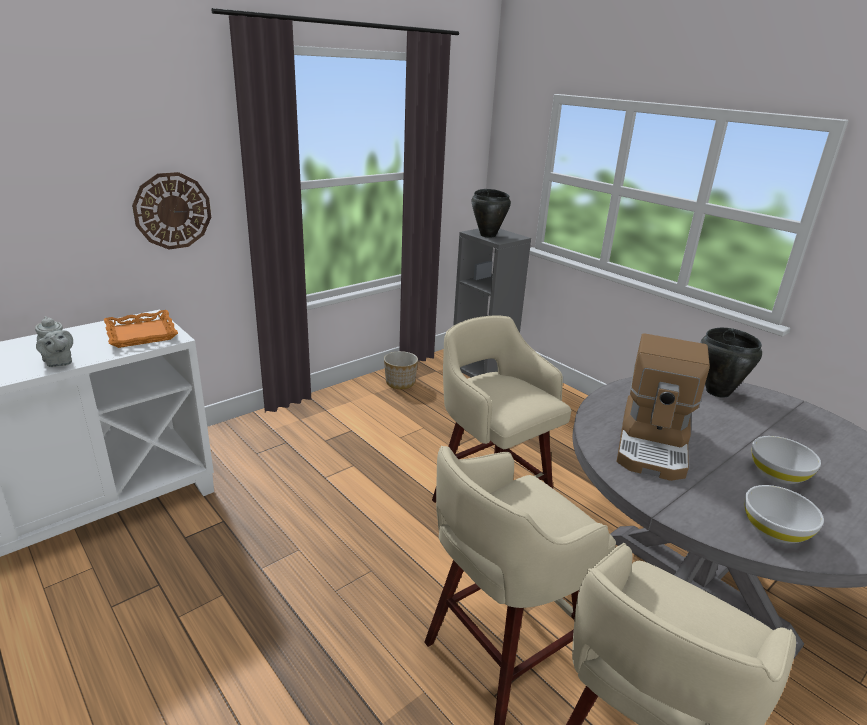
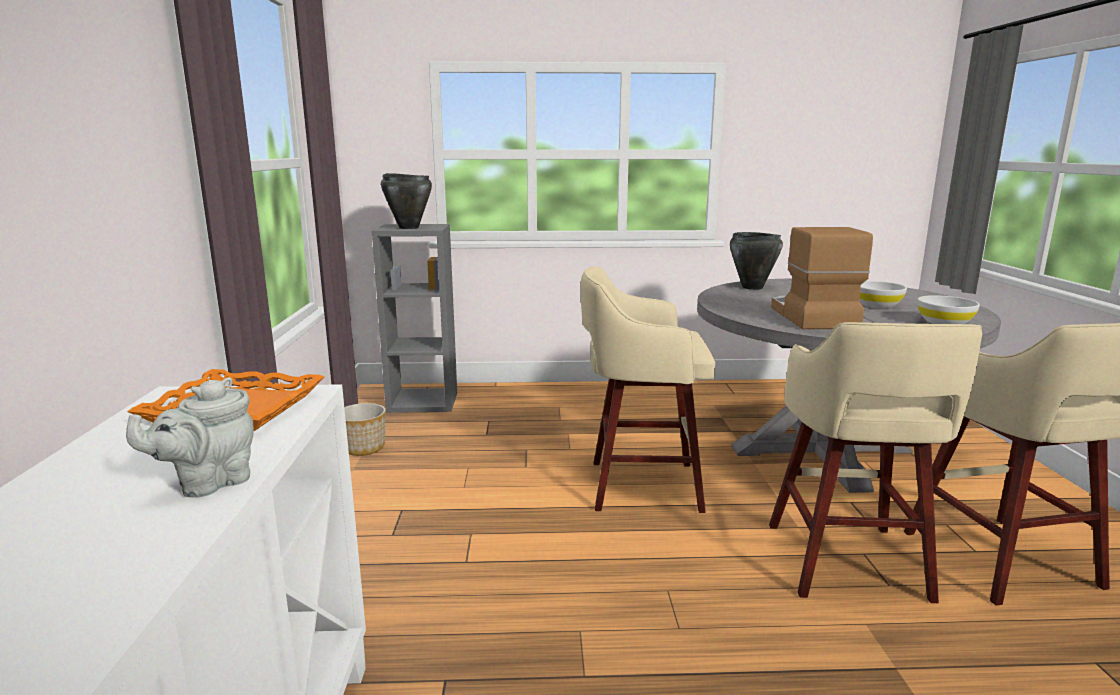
camera: 50 degrees left, 10 degrees down
grey teapot [35,316,73,367] -> grey teapot turned 135 degrees clockwise [126,377,254,498]
wall clock [132,172,211,250] -> none
coffee machine [616,333,710,481] -> coffee machine turned 150 degrees counterclockwise [771,227,873,329]

